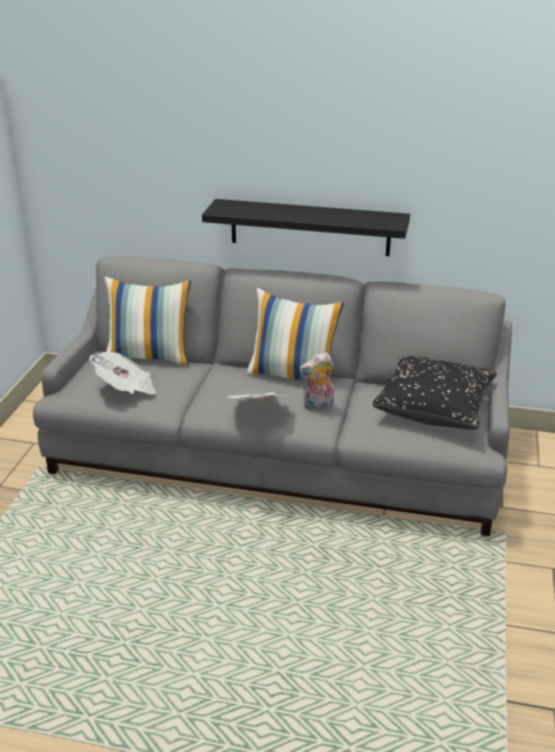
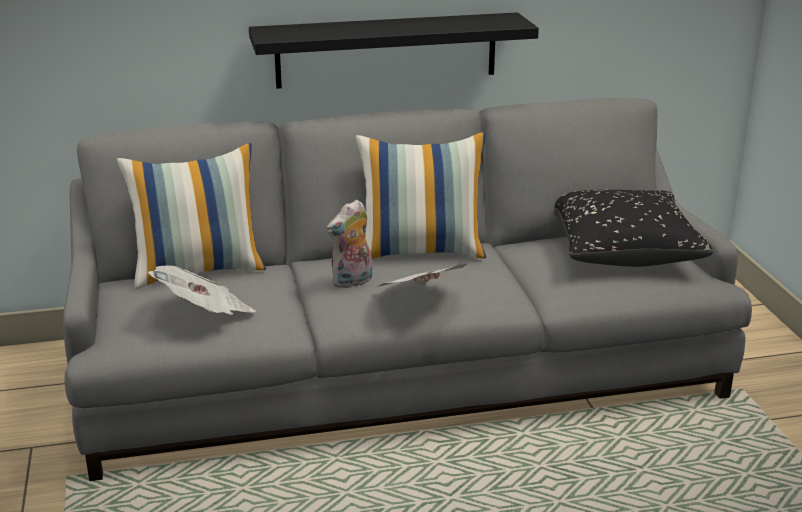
camera: 25 degrees left, 5 degrees down
plush toy [299,352,334,411] -> plush toy moved to [326,200,373,289]

